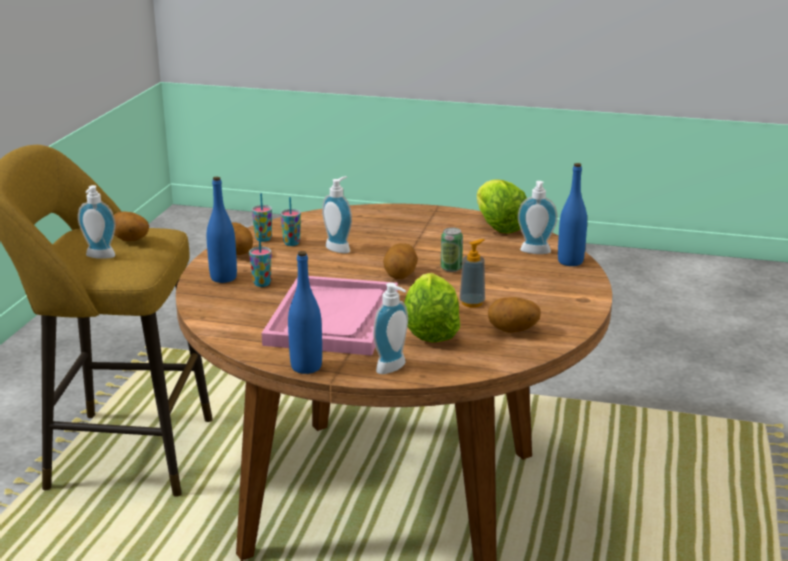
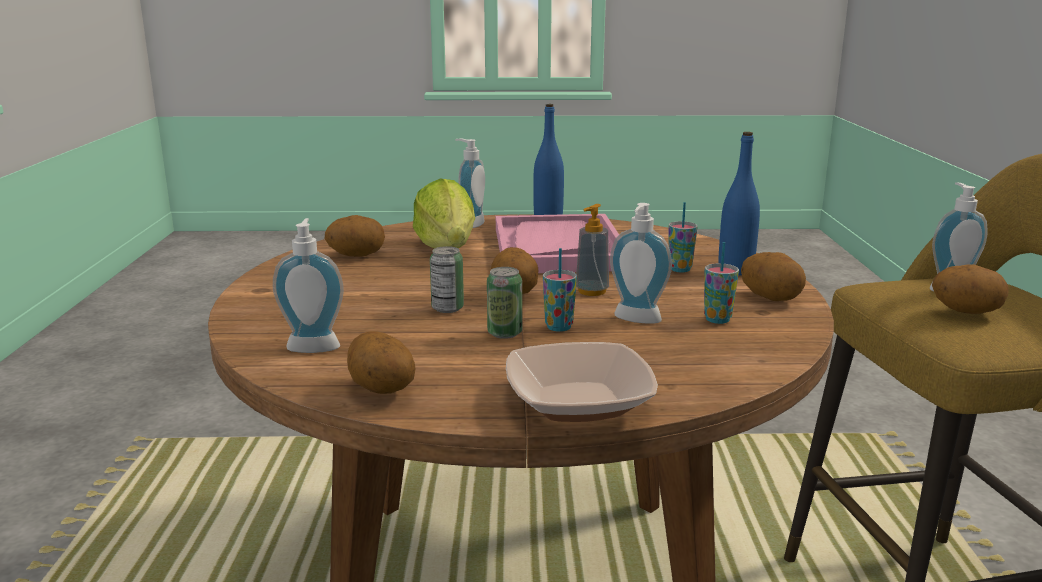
camera: 165 degrees right, 5 degrees down
cup [252,193,272,242] -> cup moved to [543,248,577,332]
soap dispenser [460,239,485,308] -> soap dispenser moved to [576,204,609,296]
lettuce [477,180,527,234] -> potato [347,331,415,394]
blue bottle [558,163,587,266] -> none
none -> can [487,267,522,339]
none -> bowl [506,342,658,422]

